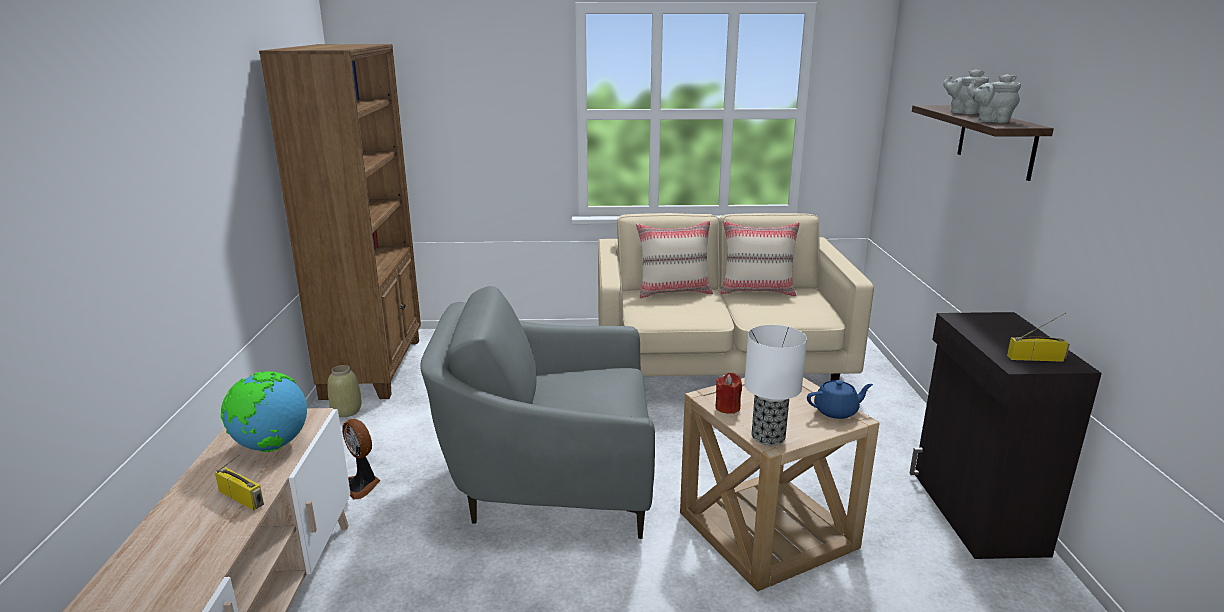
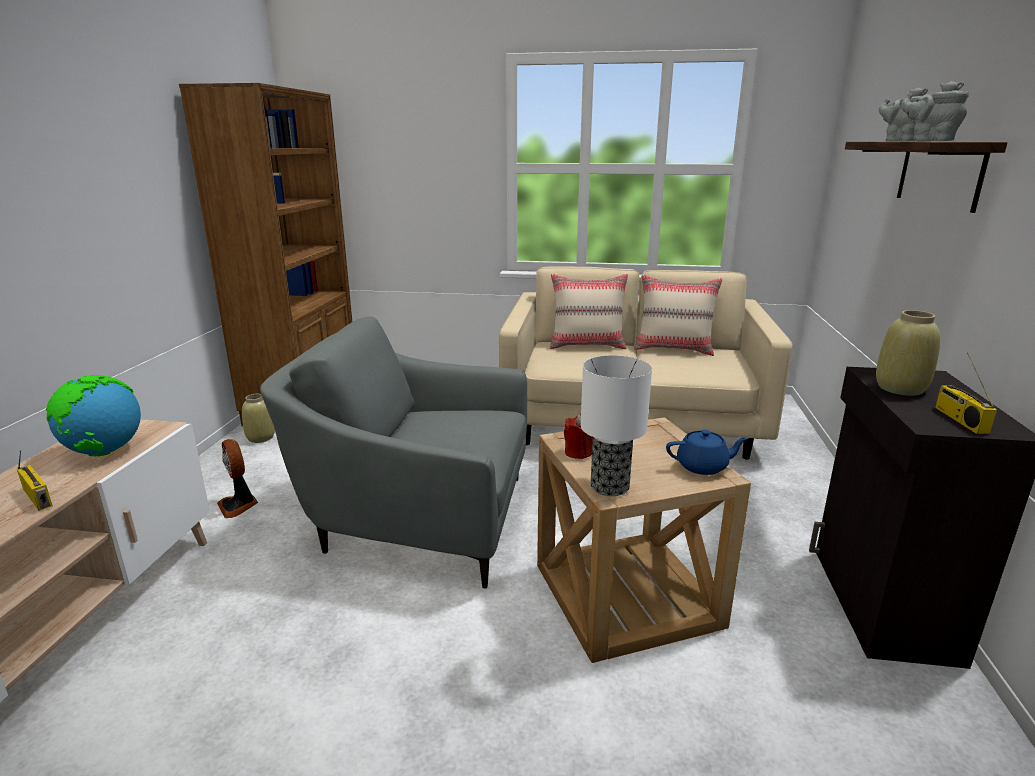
camera: 10 degrees right, 0 degrees up
radio [1007,313,1070,362] -> radio turned 105 degrees counterclockwise [935,352,997,434]
none -> beige vase [876,310,941,396]

